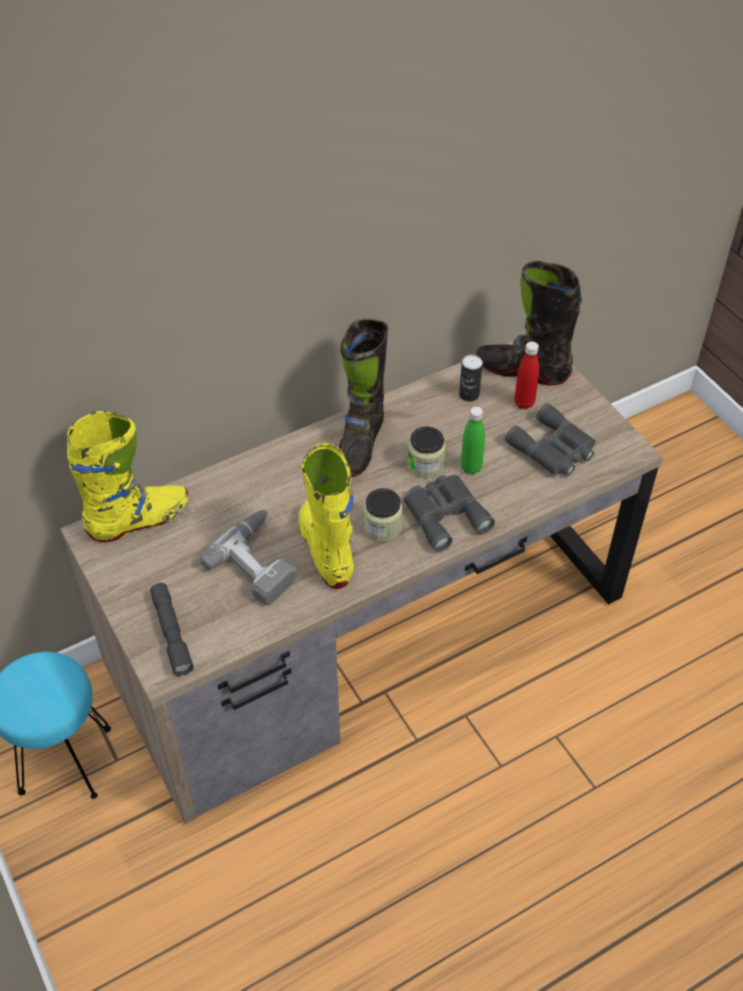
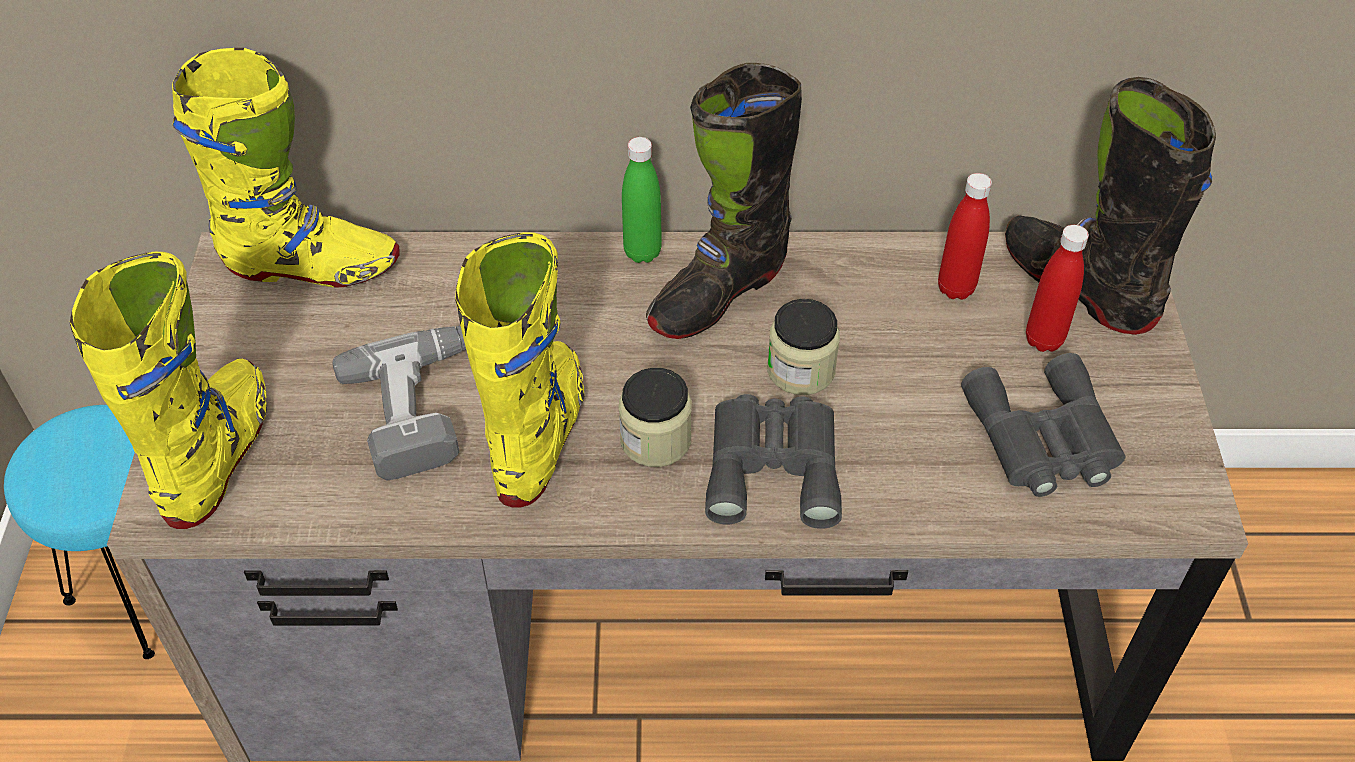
camera: 30 degrees right, 0 degrees up
grey flashlight [150,583,194,676] -> yellow boot [70,252,267,529]
can [459,355,483,402] -> red bottle [938,173,992,300]
green bottle [461,406,485,474] -> green bottle moved to [622,137,662,263]

